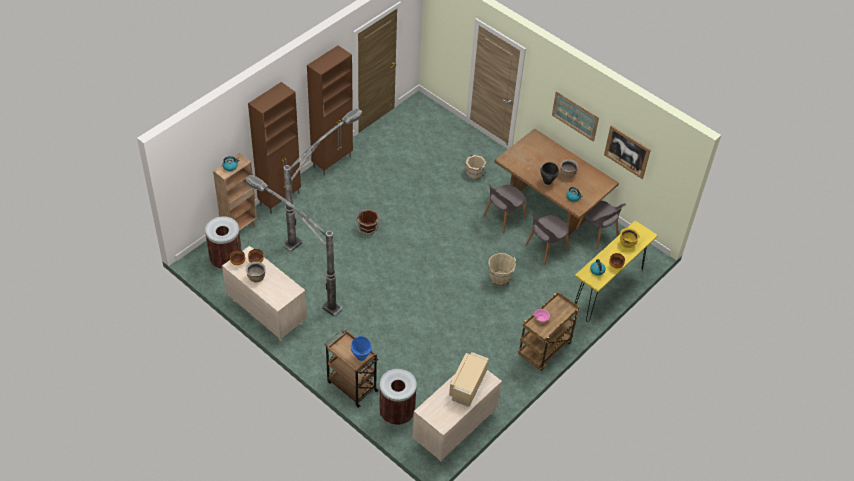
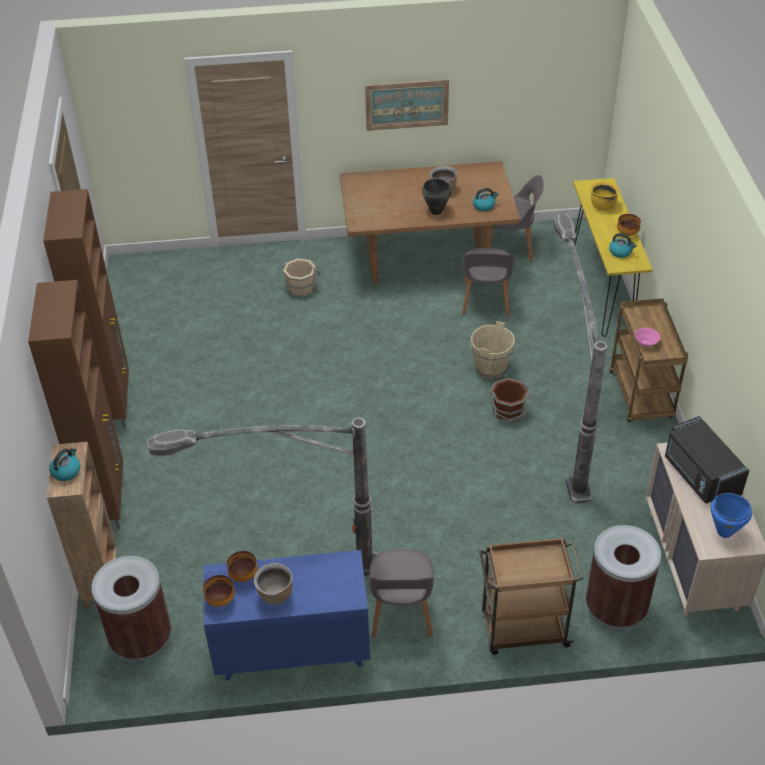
camera: 45 degrees left, 5 degrees down
beige dresser [222,246,307,341] -> blue dresser [203,550,370,680]
floor lamp [283,109,362,252] -> floor lamp moved to [554,213,607,504]
blue cooking pot [351,336,372,361] -> blue cooking pot moved to [711,493,752,538]
brown bucket [355,209,379,235] -> brown bucket moved to [490,378,532,423]
beige microwave [449,352,489,407] -> black microwave [665,416,749,504]
grey chair [483,184,526,233] -> grey chair moved to [369,549,434,638]
picture [604,125,651,179] -> none

